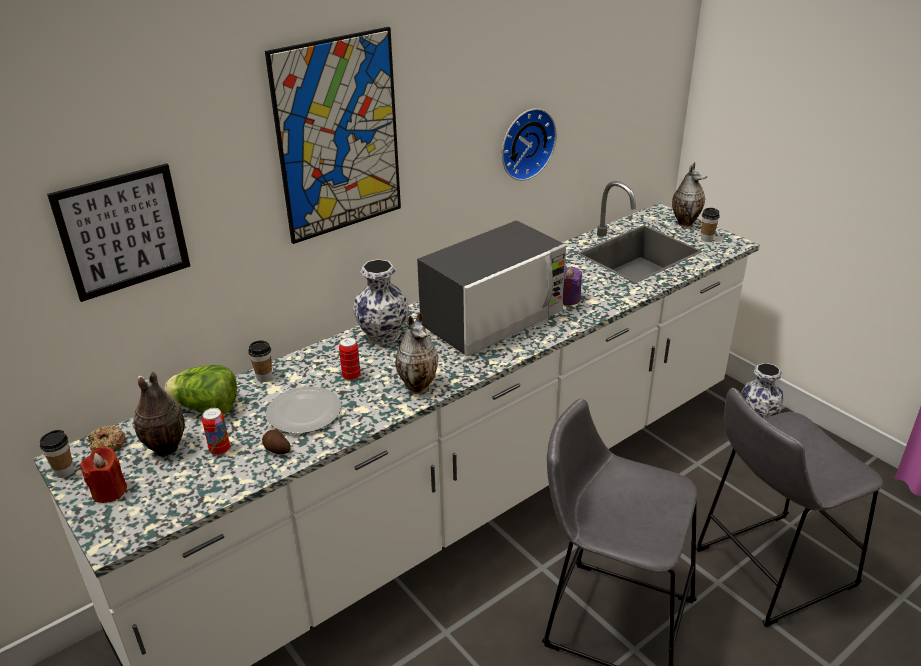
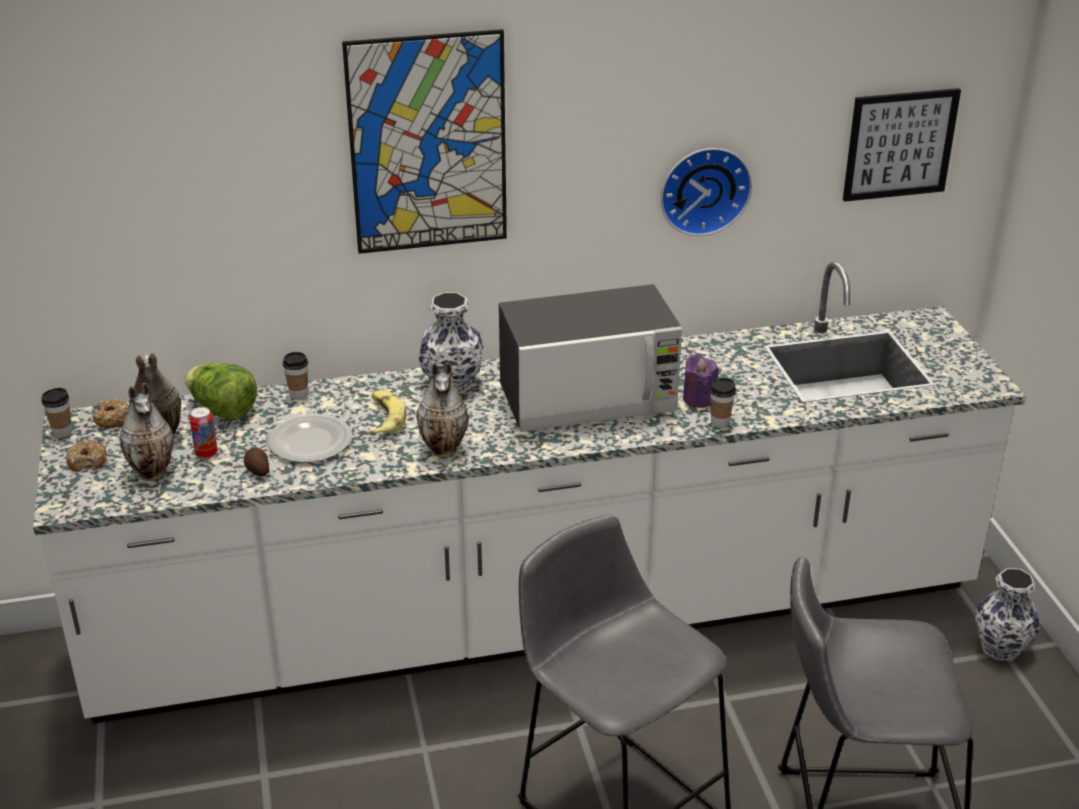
camera: 25 degrees right, 0 degrees up
picture [47,163,190,302] -> picture moved to [843,88,961,202]
red candle [80,446,127,503] -> donut [66,440,107,472]
can [339,337,361,381] -> banana [369,390,406,435]
vase [672,162,707,227] -> vase moved to [120,383,174,481]
cup [701,208,720,242] -> cup moved to [710,378,736,428]

